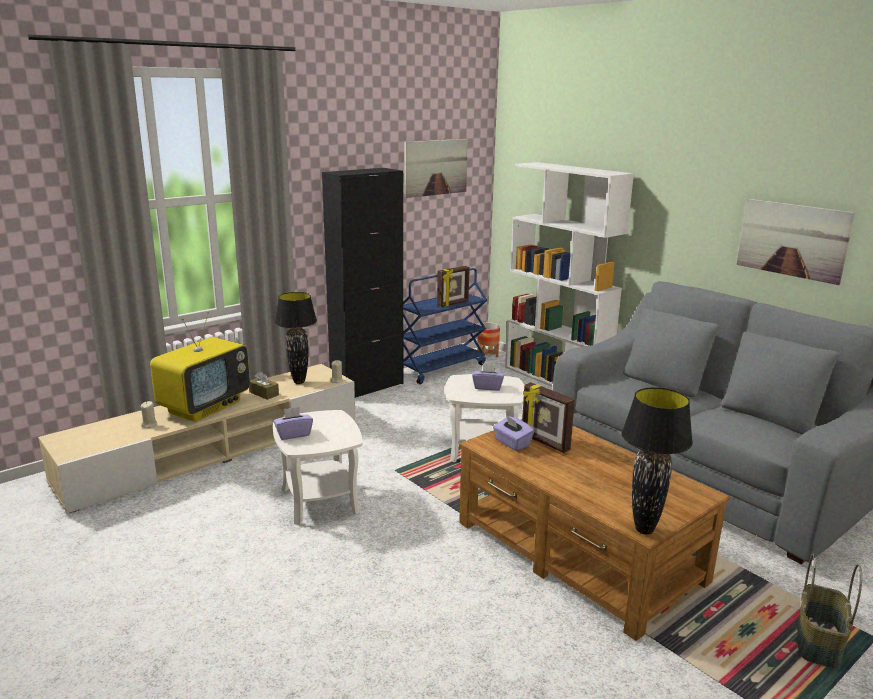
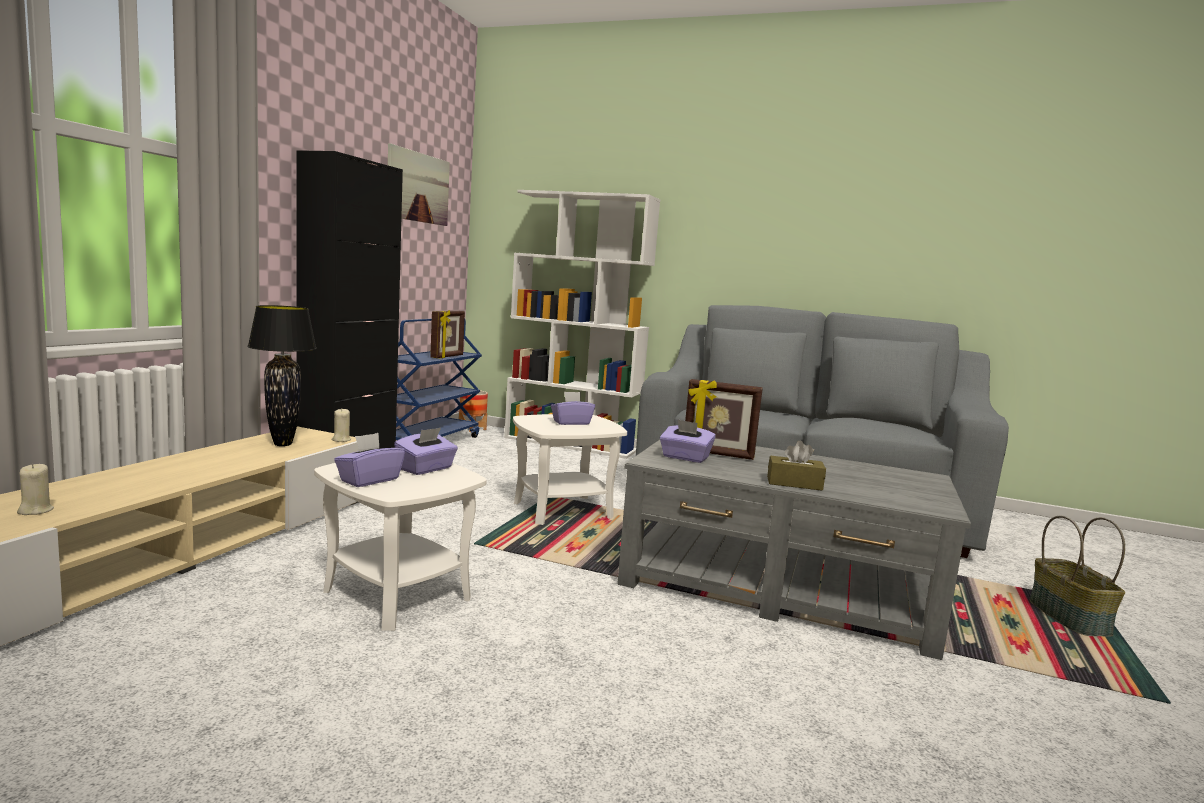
camera: 30 degrees left, 10 degrees down
television [150,311,250,422] -> none
brown tissue box [249,371,279,400] -> brown tissue box moved to [767,441,826,491]
brown coffee table [459,419,731,641] -> grey coffee table [617,440,971,660]
black table lamp [622,387,693,535] -> none
picture [737,199,855,285] -> none
none -> purple tissue box [394,427,458,475]

